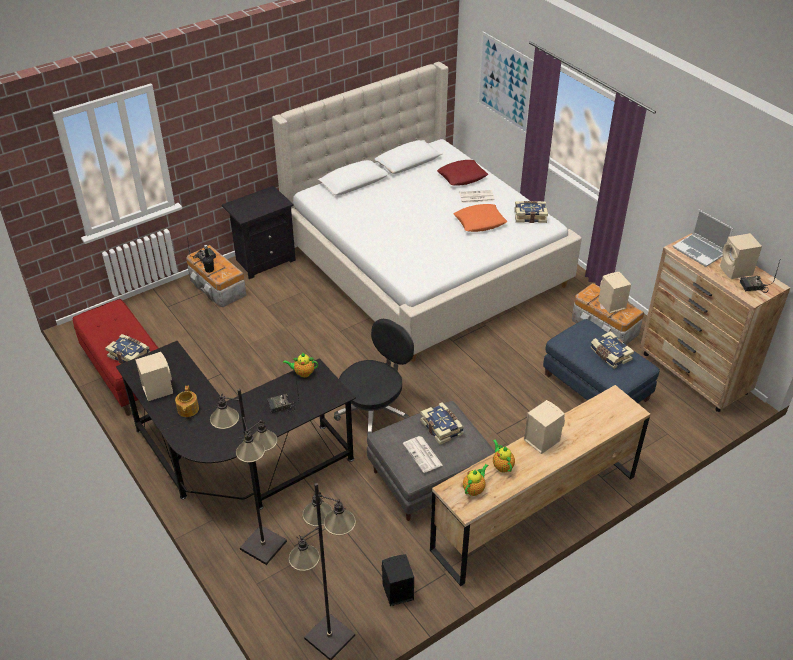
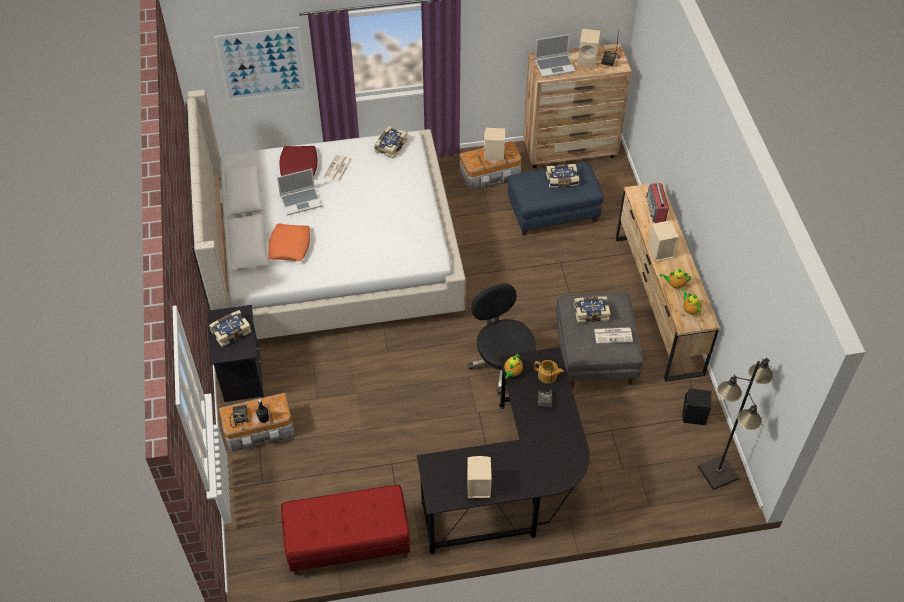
camera: 65 degrees left, 10 degrees up
book [105,334,150,364] -> book moved to [209,310,252,348]
teapot [175,386,199,417] -> teapot moved to [534,360,564,384]
black floor lamp [210,388,287,565] -> none
orange pillow [454,204,507,232] -> orange pillow moved to [268,223,310,261]
none -> laptop [277,169,322,215]
none -> radio [646,182,669,223]

